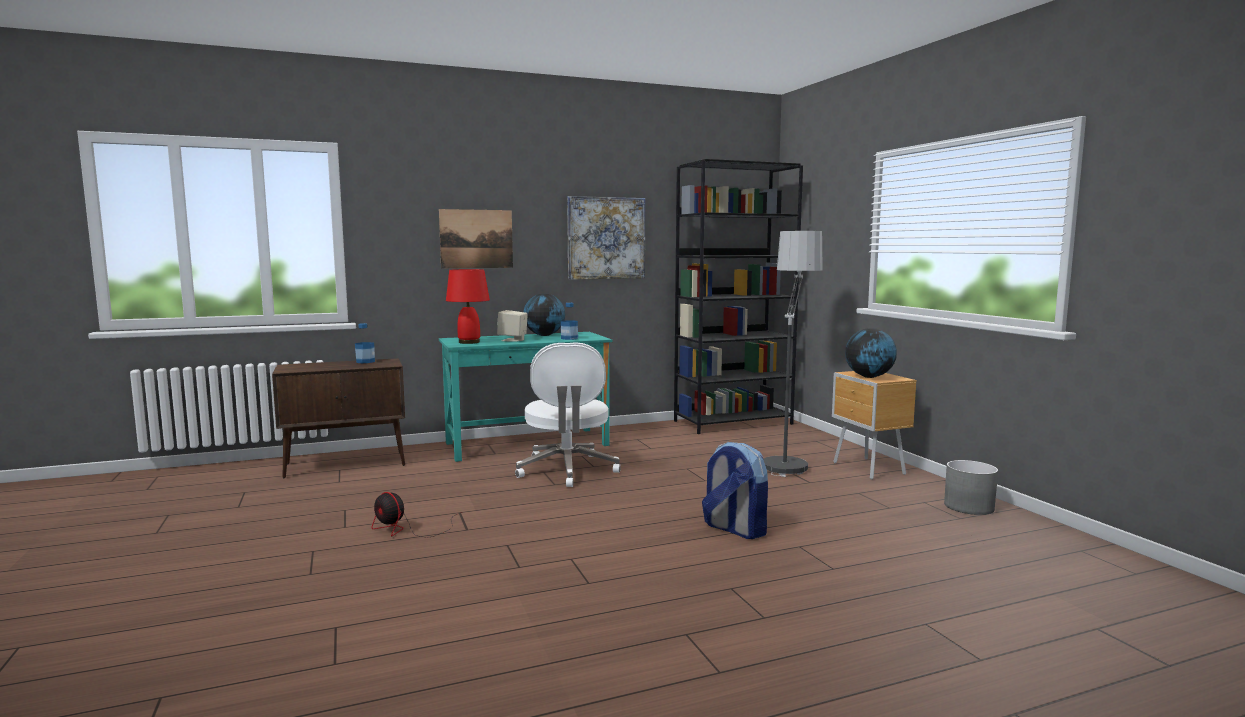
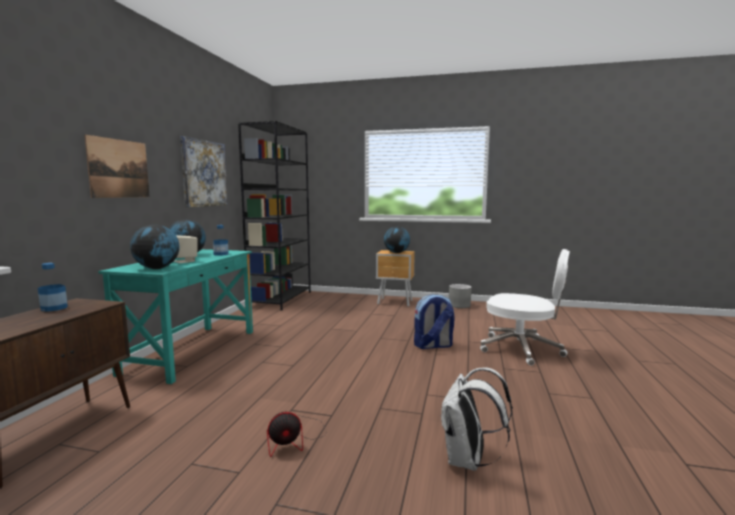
camera: 55 degrees left, 0 degrees up
red table lamp [446,269,490,344] -> globe [130,225,180,269]
white office chair [515,342,621,487] -> white office chair moved to [480,249,570,366]
floor lamp [763,231,823,477] -> none
none -> white backpack [440,367,513,471]

